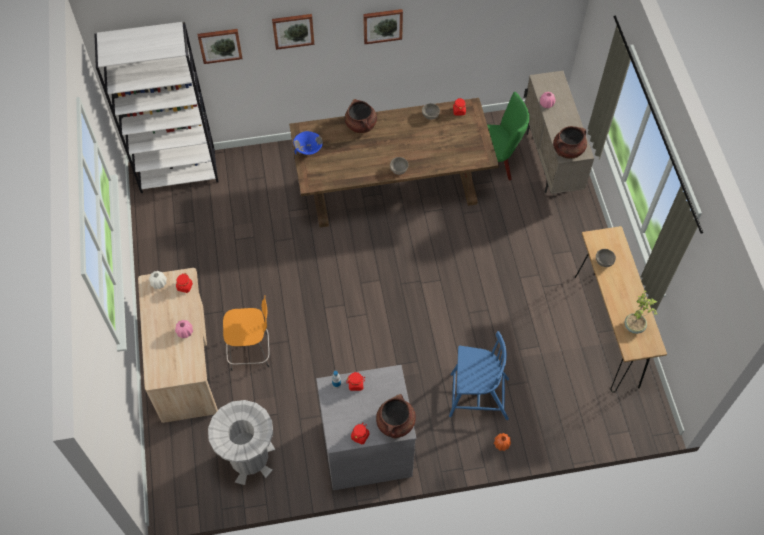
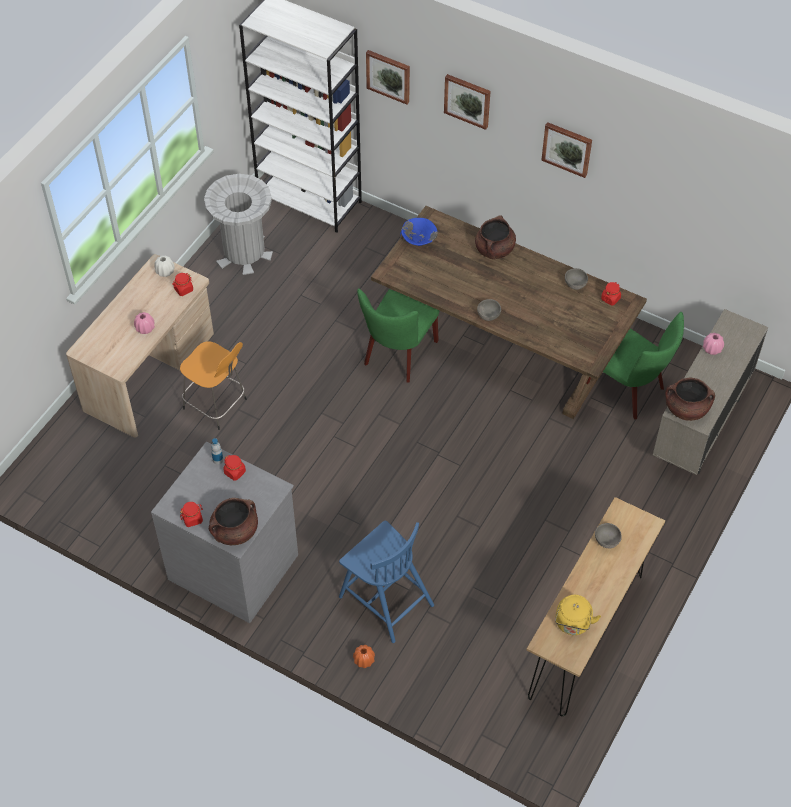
camera: 40 degrees right, 5 degrees down
grey trash can [208,400,275,485] -> grey trash can moved to [204,174,273,275]
potted plant [625,291,657,334] -> yellow kettle [555,595,601,635]
none -> green chair [357,289,439,383]

